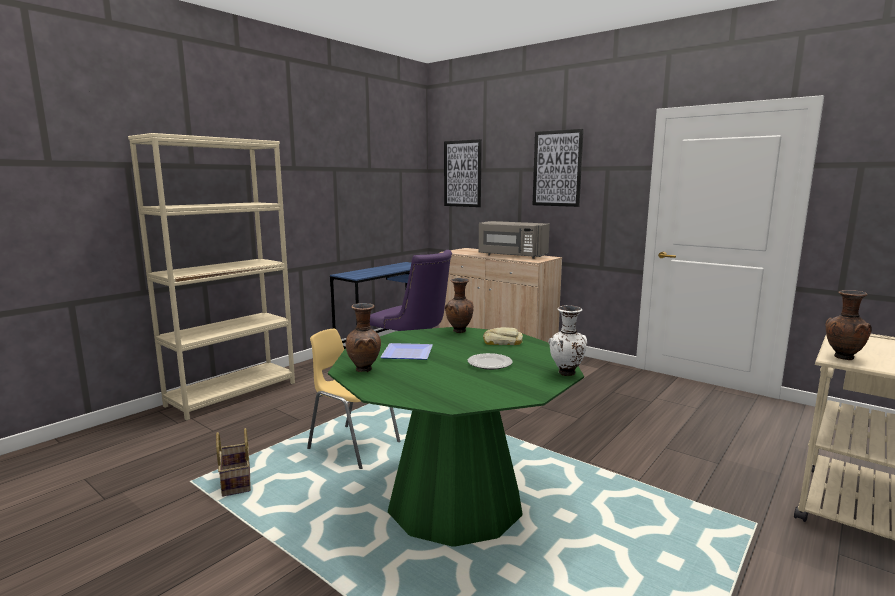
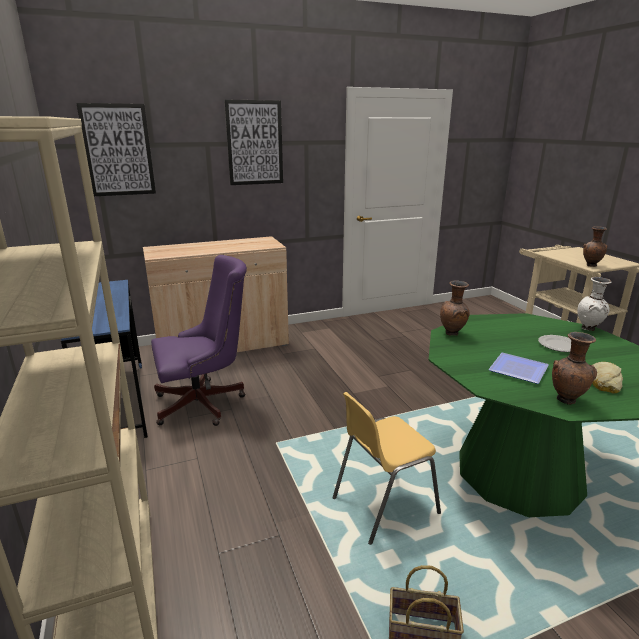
camera: 60 degrees left, 10 degrees up
grey microwave [479,221,550,259] -> none
bread [483,327,523,345] -> bread moved to [592,362,623,394]

